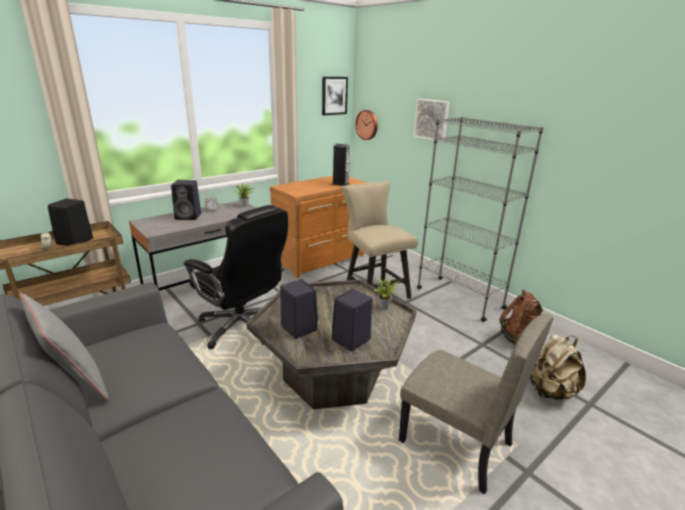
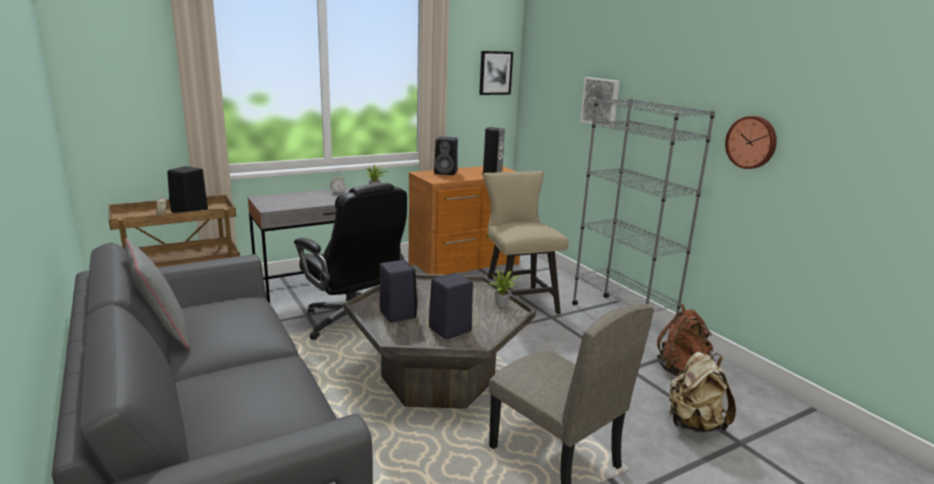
camera: 10 degrees right, 5 degrees down
black speaker [171,180,201,220] -> black speaker moved to [434,136,458,175]
wall clock [356,110,378,140] -> wall clock moved to [725,116,777,169]

